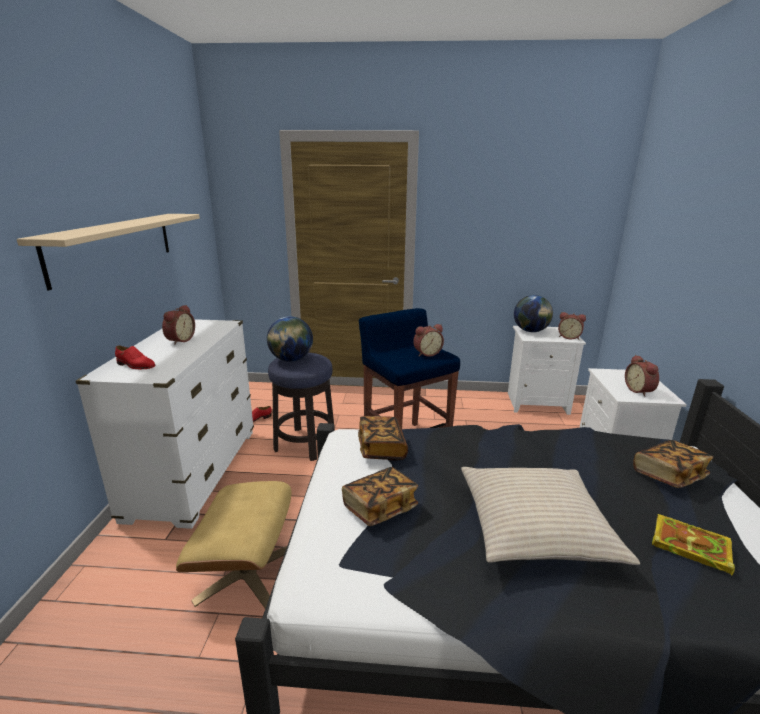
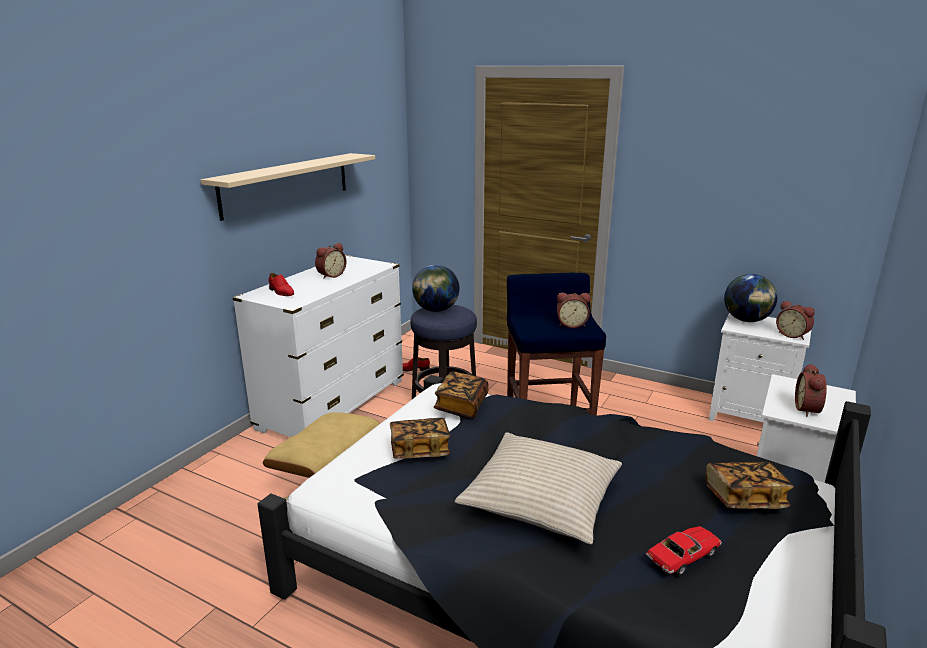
camera: 25 degrees right, 0 degrees up
book [652,514,735,575] -> toy car [646,526,722,576]

